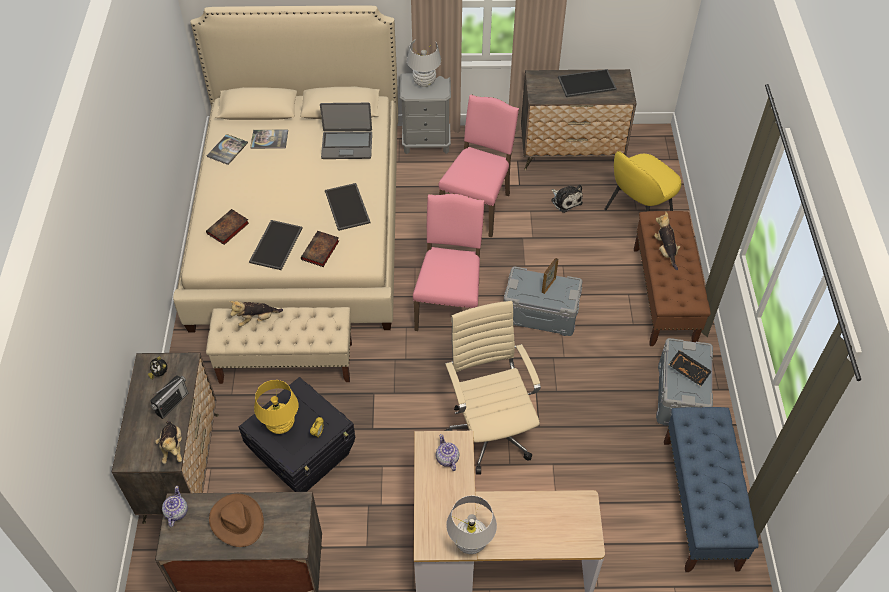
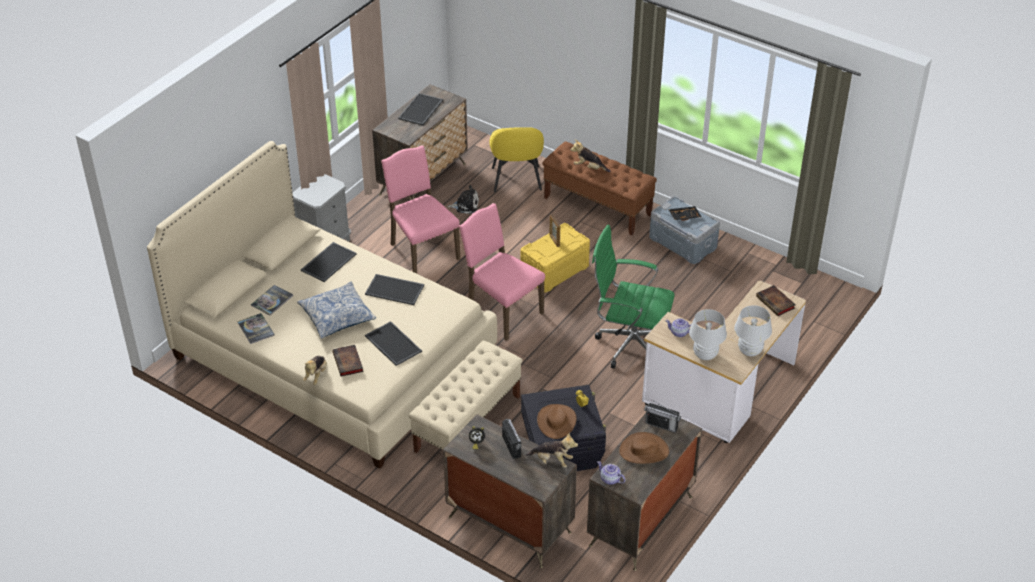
camera: 55 degrees left, 10 degrees down
plush toy [229,301,283,327] -> plush toy moved to [303,356,327,385]
yellow table lamp [254,380,299,434] -> brown hat [537,404,577,439]
book [301,231,339,267] -> book moved to [756,285,796,316]
laptop [320,103,372,159] -> tray [301,242,357,282]
white table lamp [407,39,441,87] -> white table lamp moved to [689,309,727,360]
beige office chair [445,301,541,475] -> green office chair [592,224,675,368]
grey storage box [503,267,583,336] -> yellow storage box [520,223,590,293]
blue bench [664,407,759,572] -> none
none -> pillow [297,282,376,339]
none -> radio [644,400,681,433]

